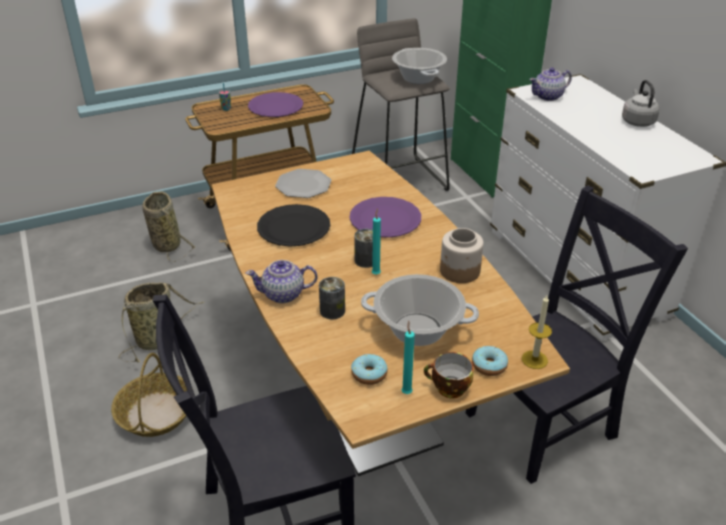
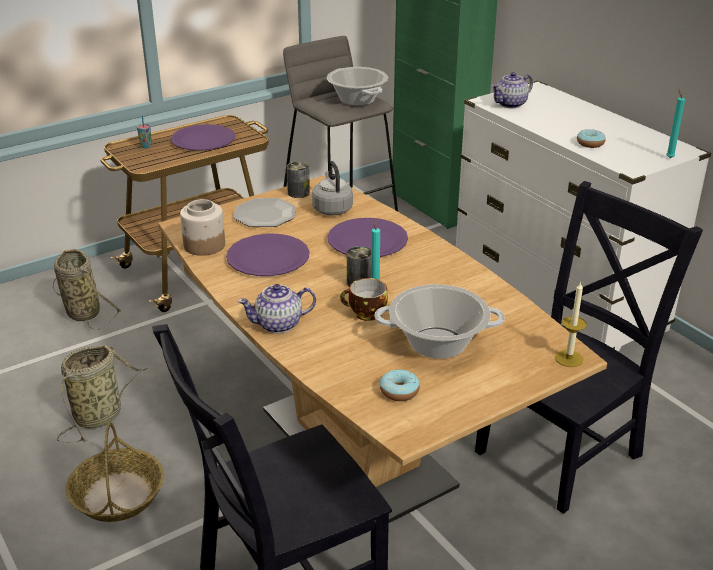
camera: 10 degrees left, 5 degrees down
black plate [257,204,330,247] -> purple plate [226,234,310,276]
can [319,277,345,319] -> can moved to [287,162,310,198]
turquoise candle [402,320,415,394] -> turquoise candle moved to [666,89,685,158]
cup [424,352,474,398] -> cup moved to [340,278,388,321]
jar [440,228,484,283] -> jar moved to [180,199,225,256]
donut [472,346,508,376] -> donut moved to [577,129,606,148]
grey kettle [622,80,660,127] -> grey kettle moved to [312,161,353,215]

